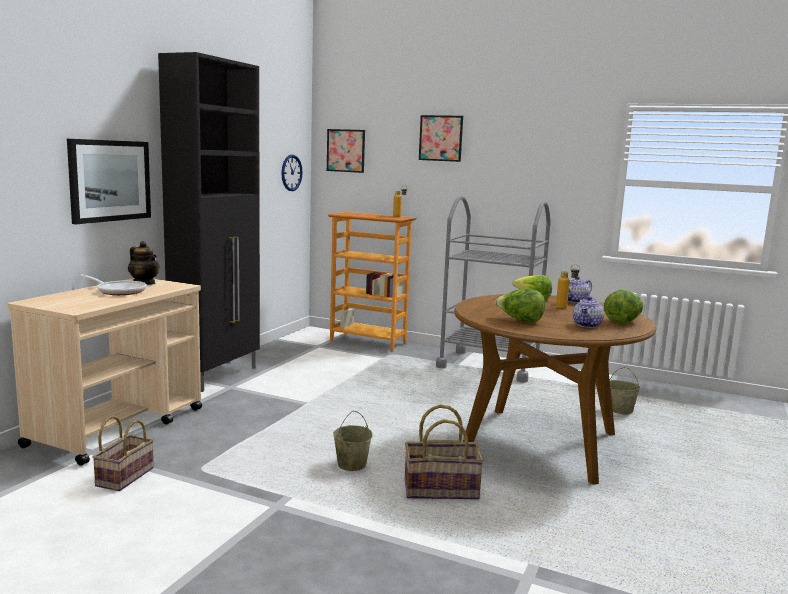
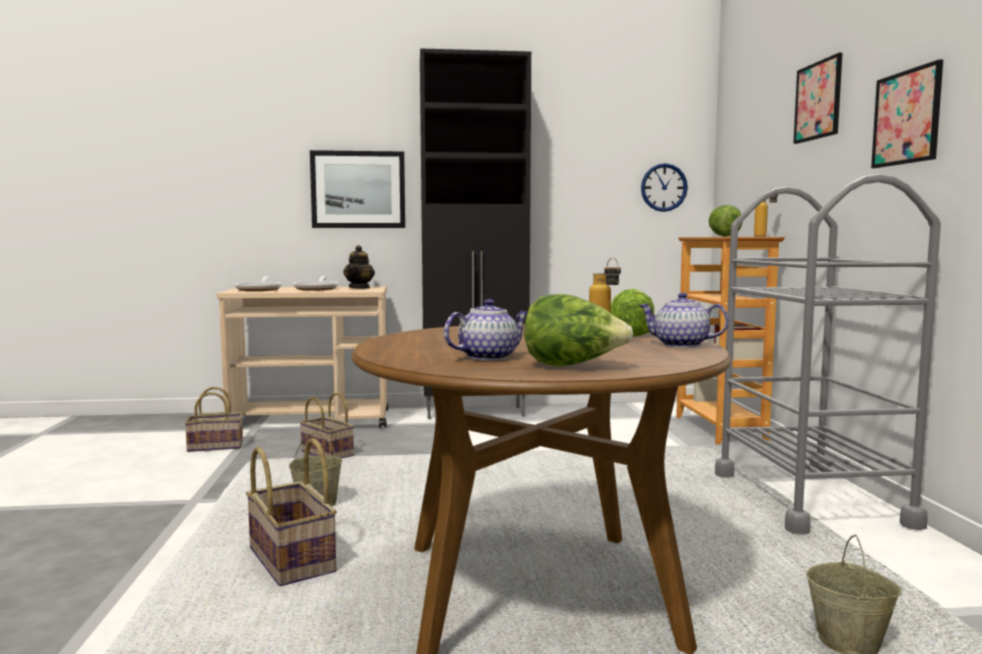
camera: 60 degrees right, 5 degrees down
picture [327,129,365,173] -> picture moved to [871,59,943,168]
lettuce [495,288,545,322] -> lettuce moved to [709,205,743,237]
teapot [573,296,604,328] -> teapot turned 150 degrees clockwise [444,299,528,361]
none -> frying pan [235,276,282,291]
none -> basket [300,393,354,458]

